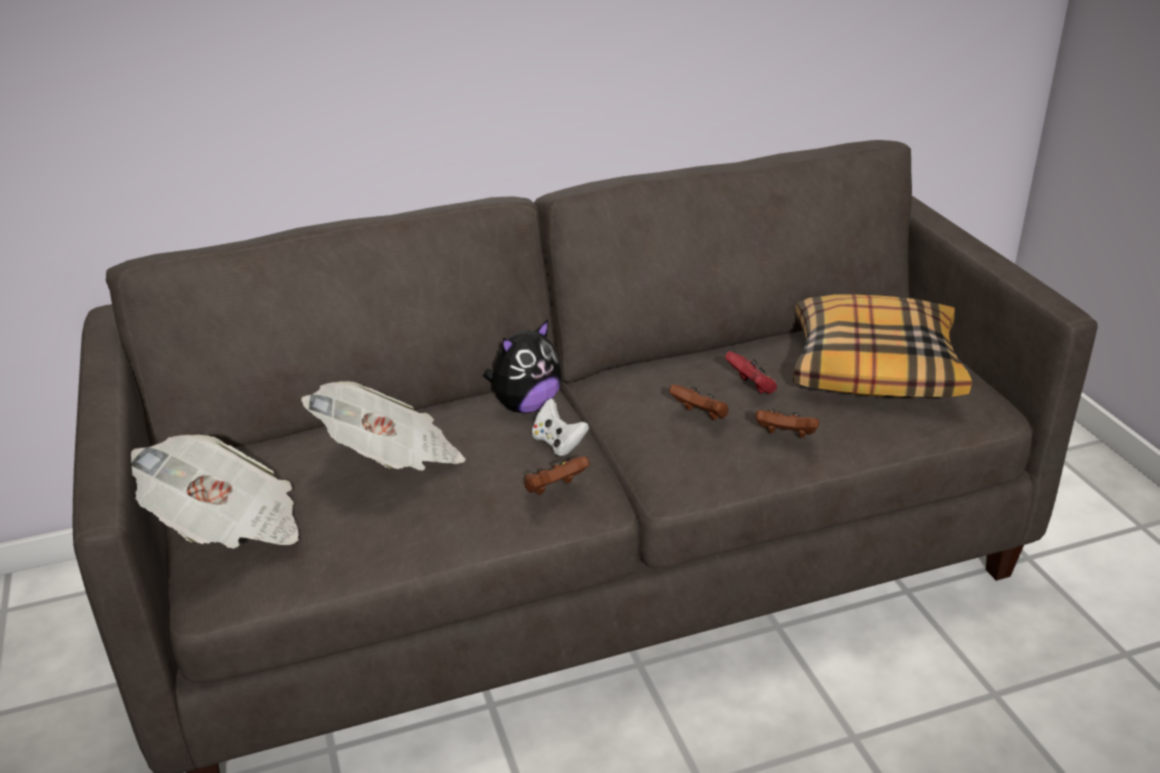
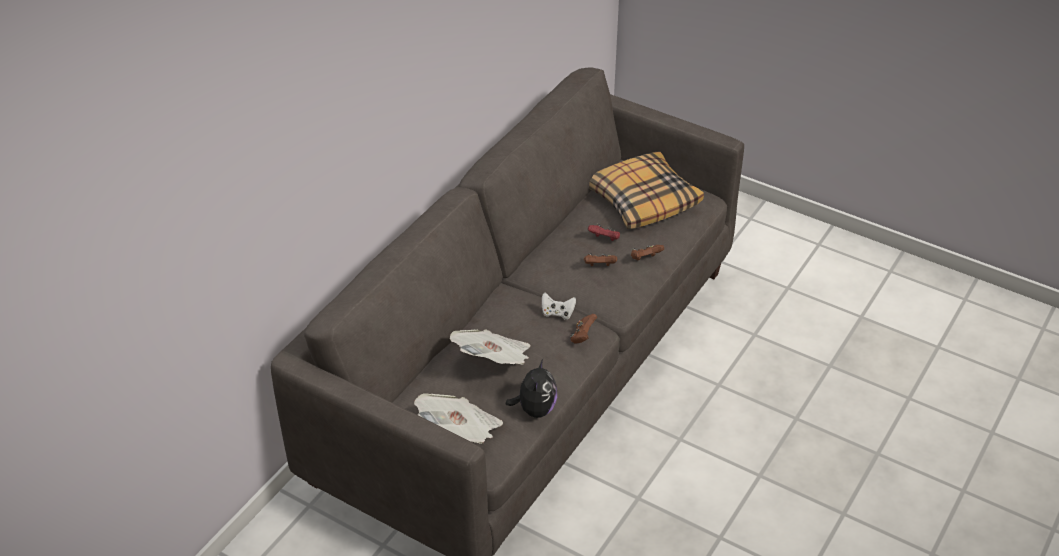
camera: 40 degrees left, 10 degrees up
plush toy [483,320,561,413] -> plush toy moved to [506,359,557,418]

